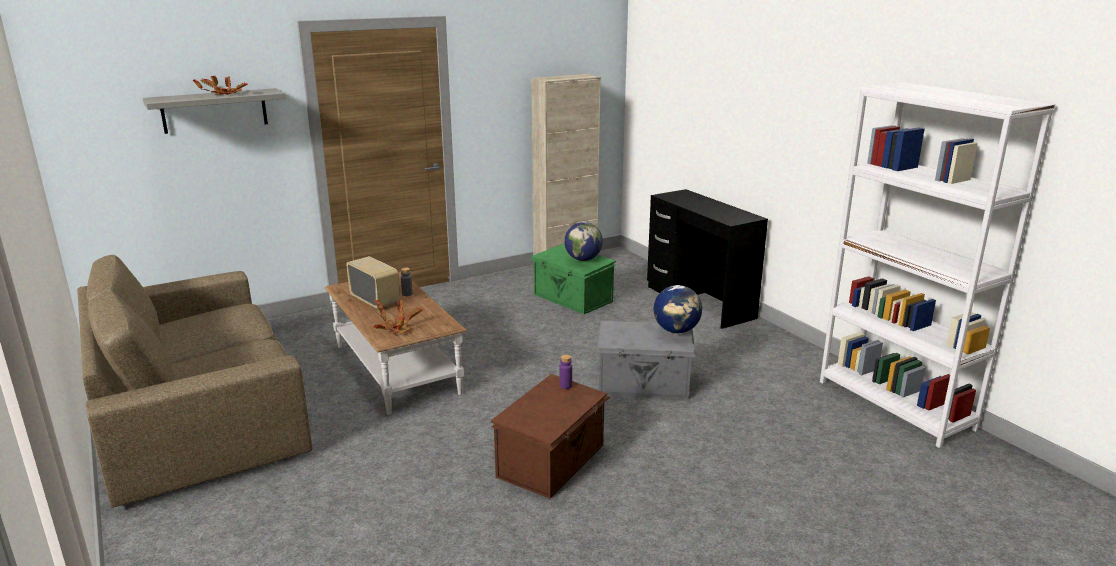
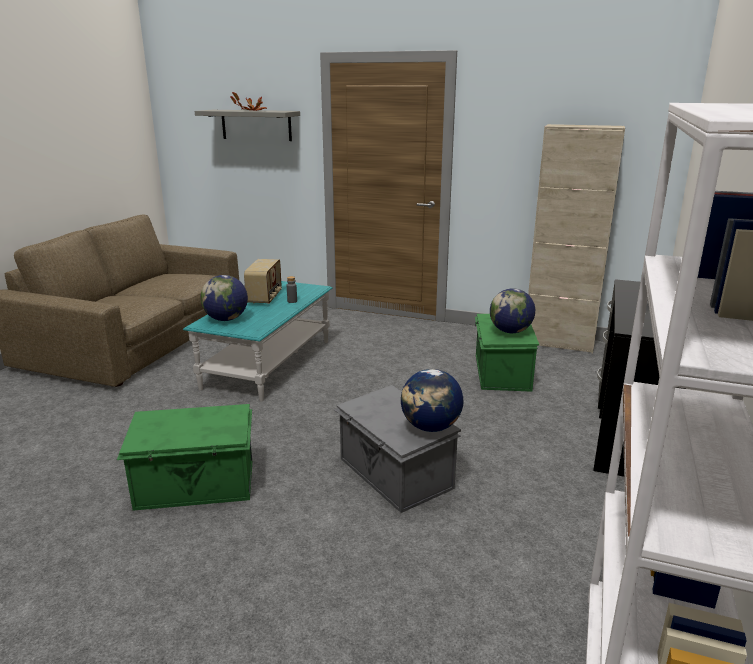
camera: 50 degrees right, 0 degrees up
brown coffee table [324,272,467,415] -> turquoise coffee table [183,281,332,402]
potted plant [373,300,423,335] -> globe [200,275,248,321]
brown storage box [491,374,610,499] -> green storage box [117,404,252,511]
purple bottle [559,354,572,389] -> none

